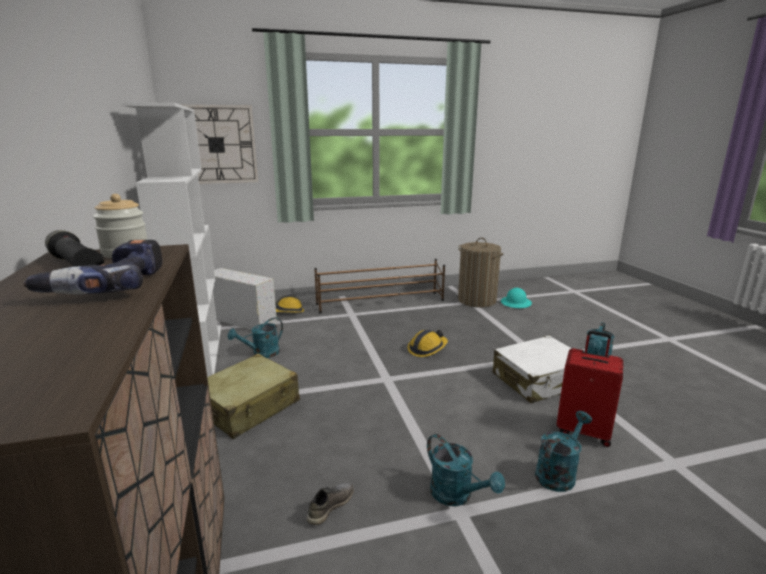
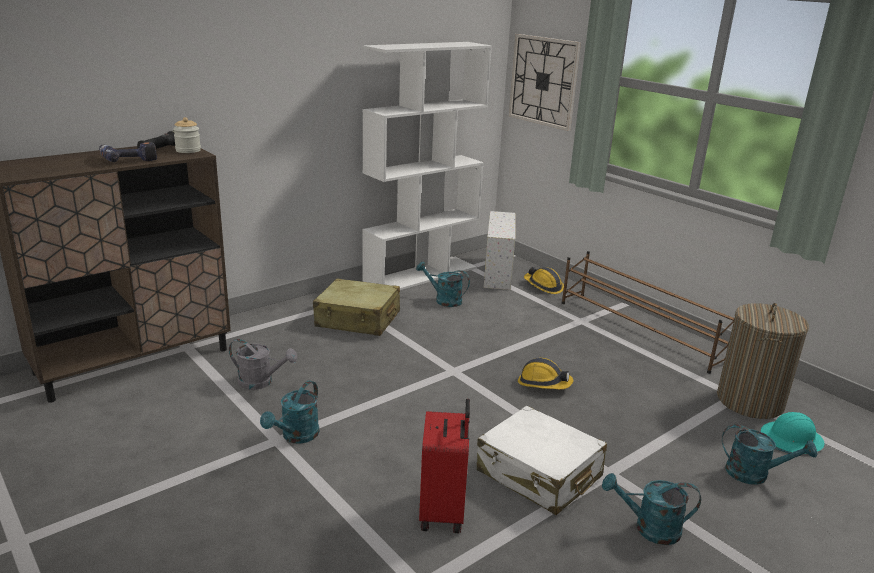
camera: 65 degrees right, 5 degrees up
grey shoe [307,483,354,525] -> grey watering can [229,339,298,390]
turquoise watering can [535,411,592,492] -> turquoise watering can moved to [722,424,818,485]

